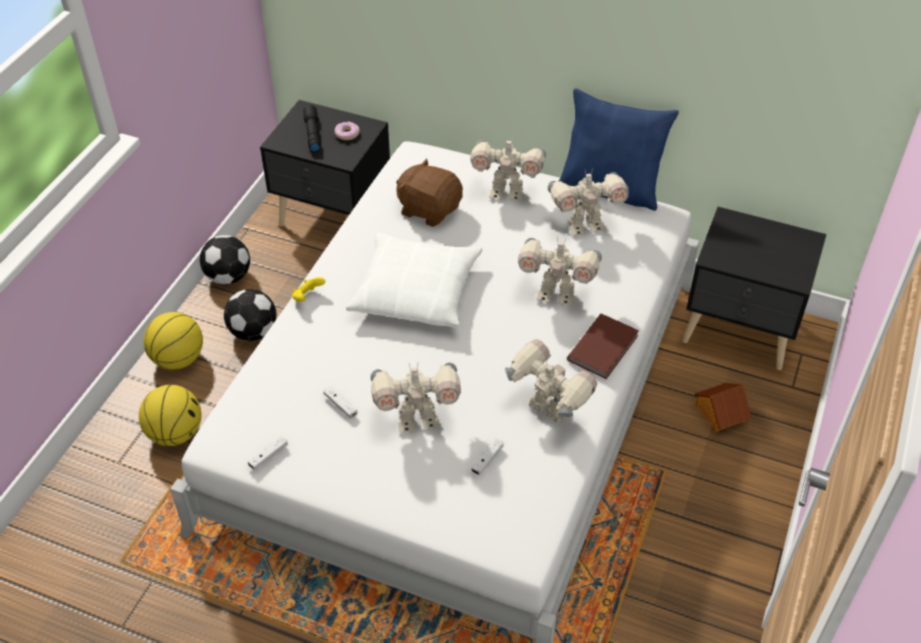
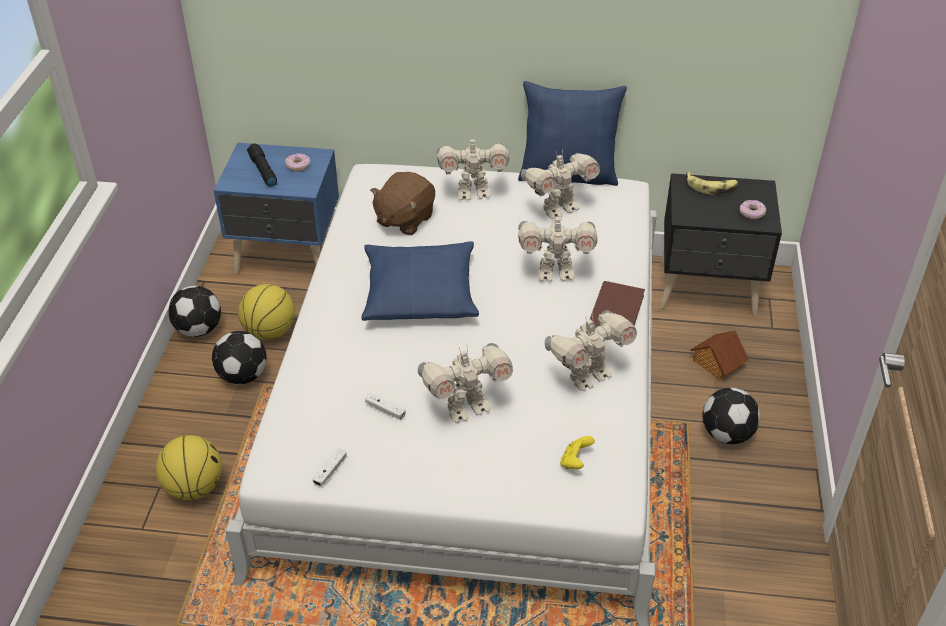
camera: 15 degrees left, 5 degrees down
basketball [143,312,203,370] -> basketball moved to [238,284,295,340]
black nightstand [260,100,390,227] -> blue nightstand [214,143,339,274]
yellow game controller [292,277,325,302] -> yellow game controller moved to [560,436,595,469]
white pillow [346,232,482,328] -> blue pillow [362,241,479,321]
brown plush toy [396,158,463,227] -> brown plush toy turned 75 degrees counterclockwise [370,172,435,235]
white game controller [471,438,504,475] -> none
toy robot [505,339,597,424] -> toy robot turned 120 degrees clockwise [545,311,637,391]
none -> banana [686,171,738,195]
none -> football [703,388,760,444]
none -> donut [740,200,766,219]

